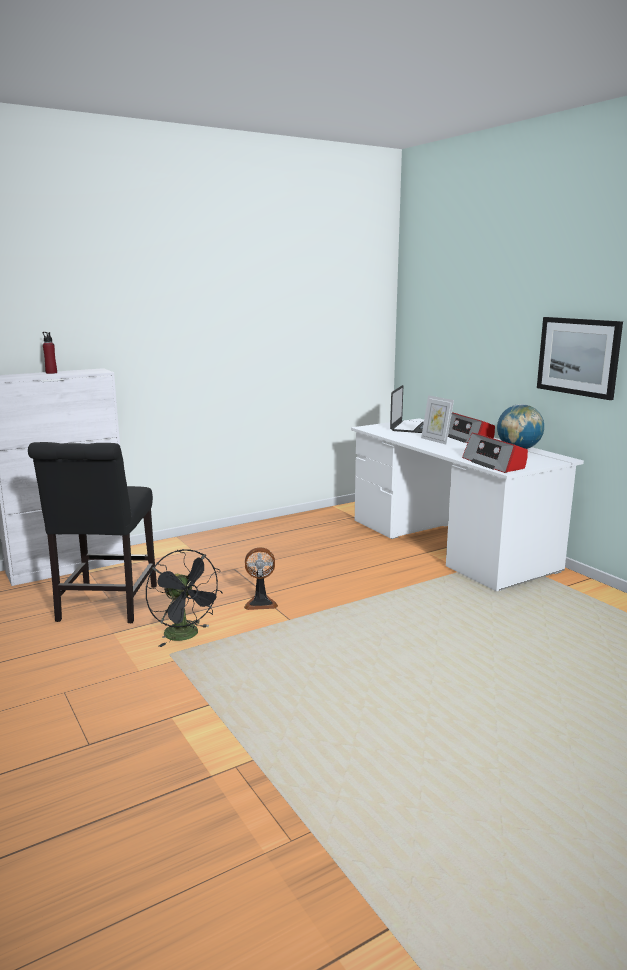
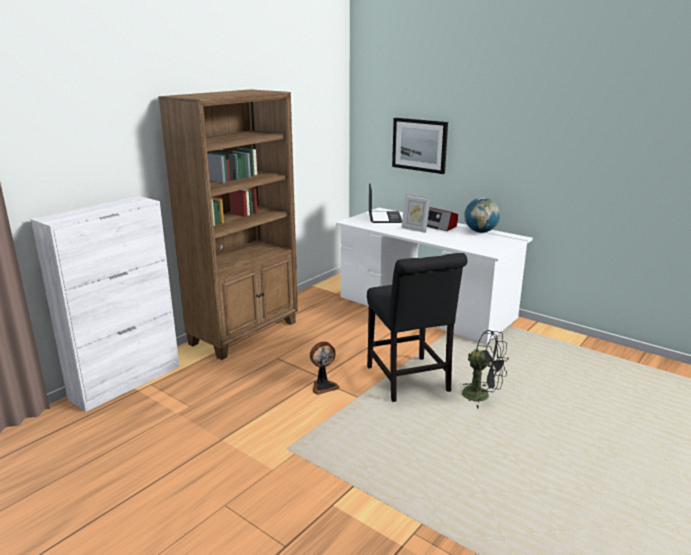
camera: 20 degrees left, 5 degrees up
black chair [28,442,157,623] -> black chair moved to [367,253,468,402]
red bottle [43,332,57,374] -> none
black fan [146,549,223,647] -> black fan moved to [459,330,509,409]
radio [462,433,528,473] -> none
picture [537,317,623,400] -> picture moved to [392,118,448,174]
none -> brown bookcase [158,89,298,360]

